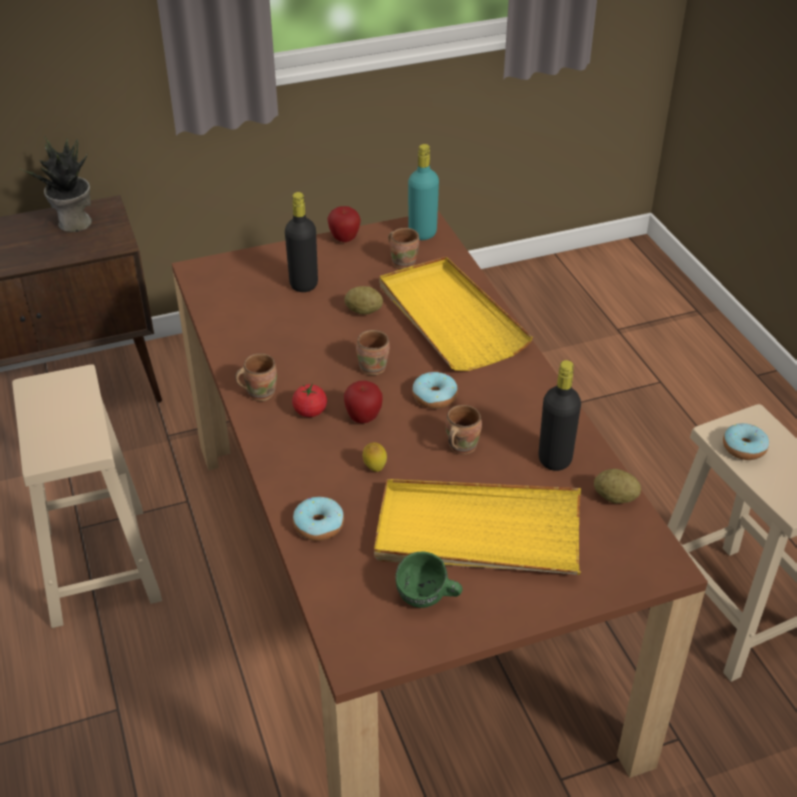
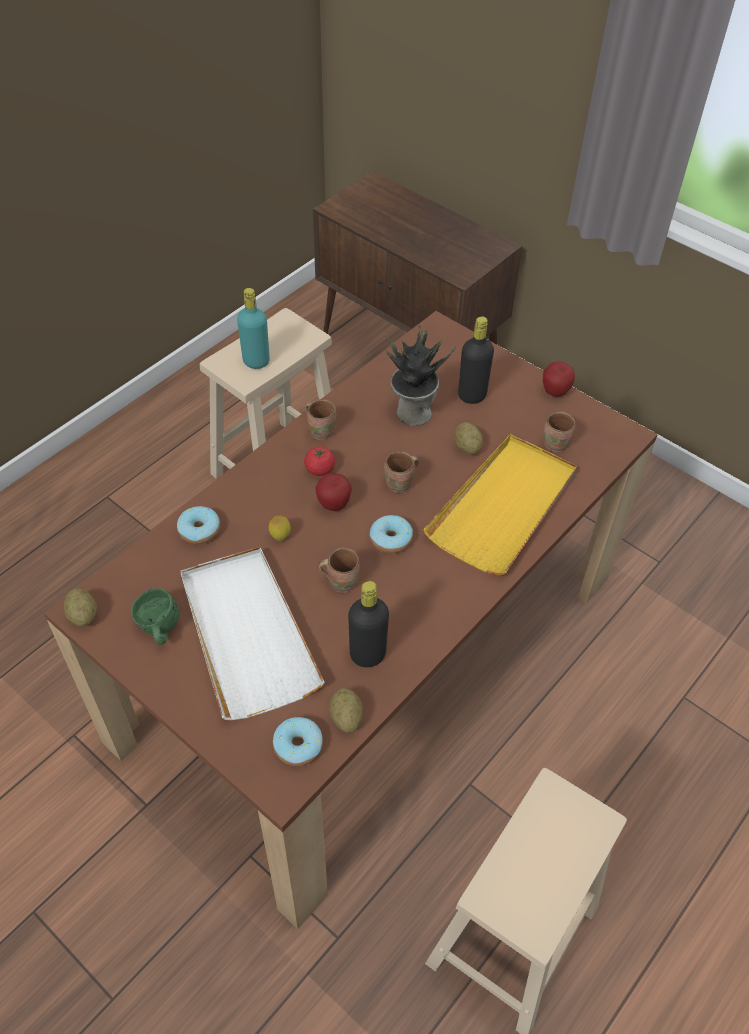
camera: 60 degrees right, 10 degrees up
potted plant [21,136,92,232] -> potted plant moved to [386,324,456,426]
yellow tray [374,479,581,575] -> white tray [180,547,325,720]
turquoise bottle [408,144,439,240] -> turquoise bottle moved to [237,288,270,369]
donut [723,423,769,460] -> donut moved to [273,717,323,766]
none -> potato [64,588,97,627]

